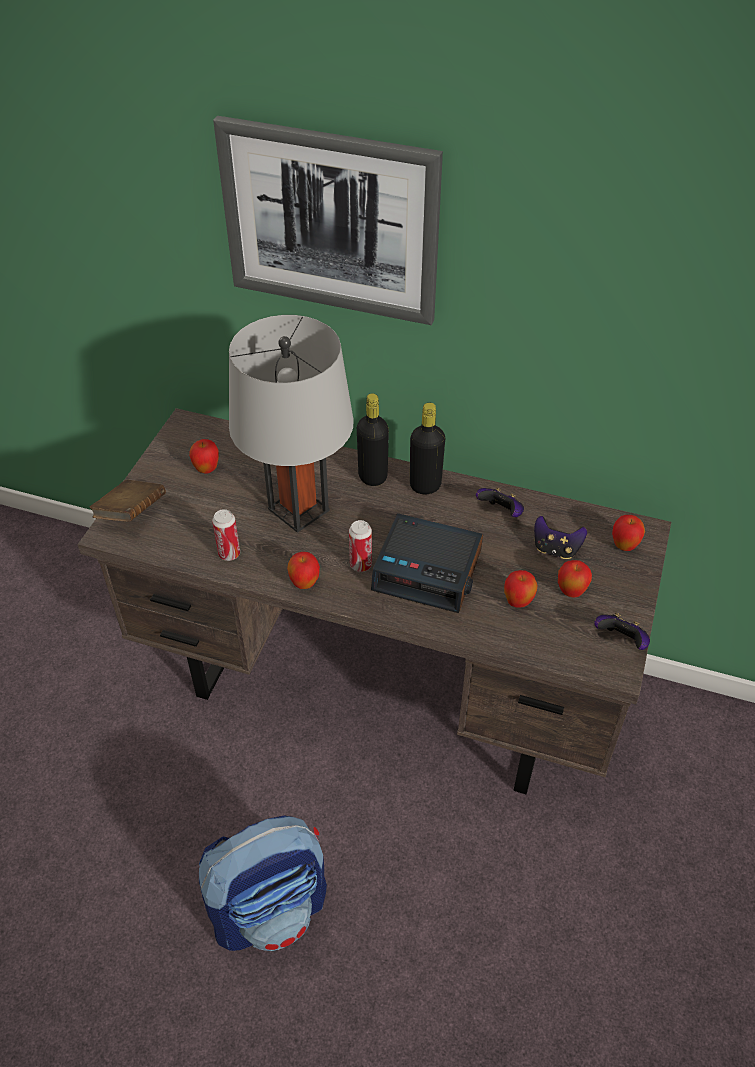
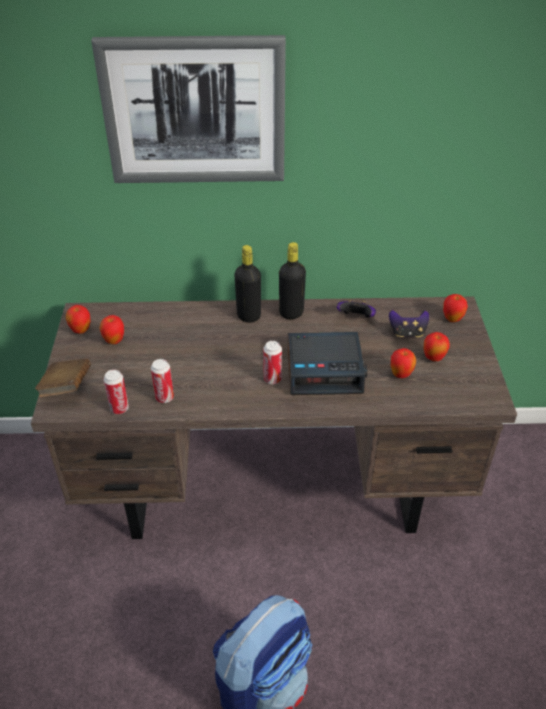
camera: 20 degrees left, 5 degrees down
grey table lamp [229,315,354,533] -> none
apple [287,552,320,589] -> apple moved to [66,305,91,334]
game controller [594,612,650,650] -> none
none -> can [104,369,129,414]

